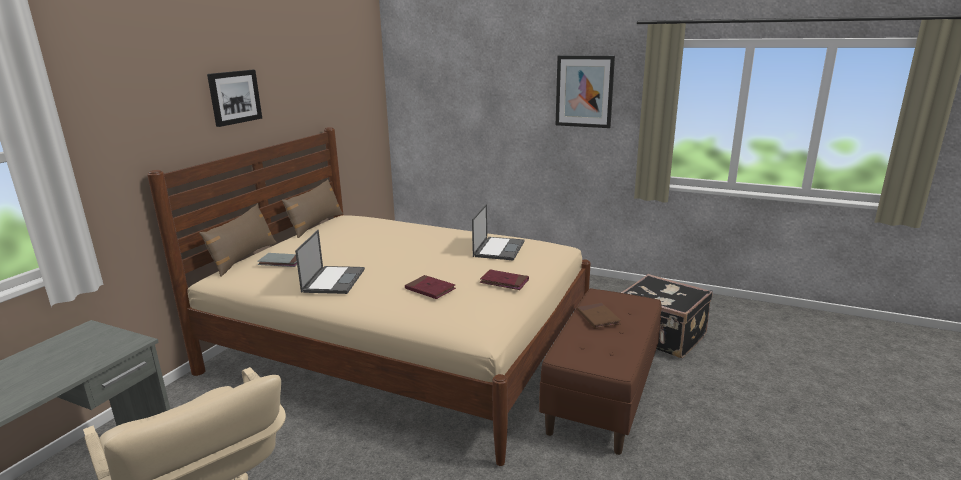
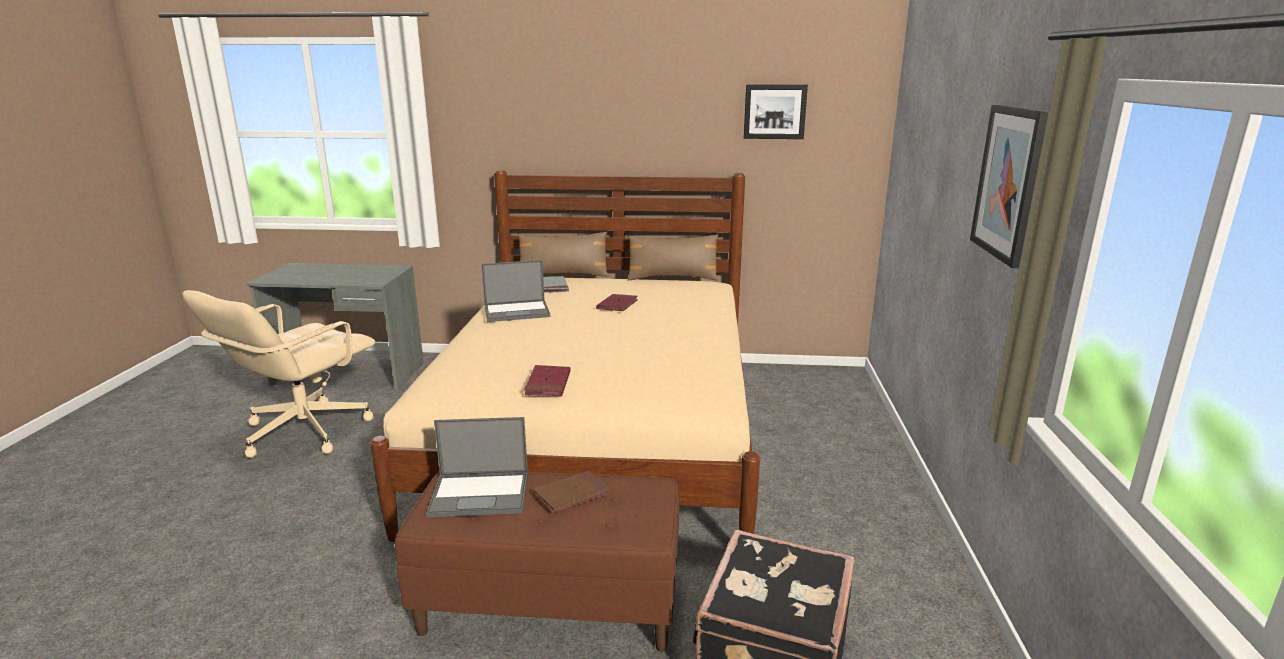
camera: 70 degrees right, 0 degrees up
picture [207,70,262,127] -> picture moved to [743,84,808,139]
red book [405,275,456,299] -> red book moved to [596,294,638,311]
laptop [472,204,524,261] -> laptop moved to [426,417,528,517]

